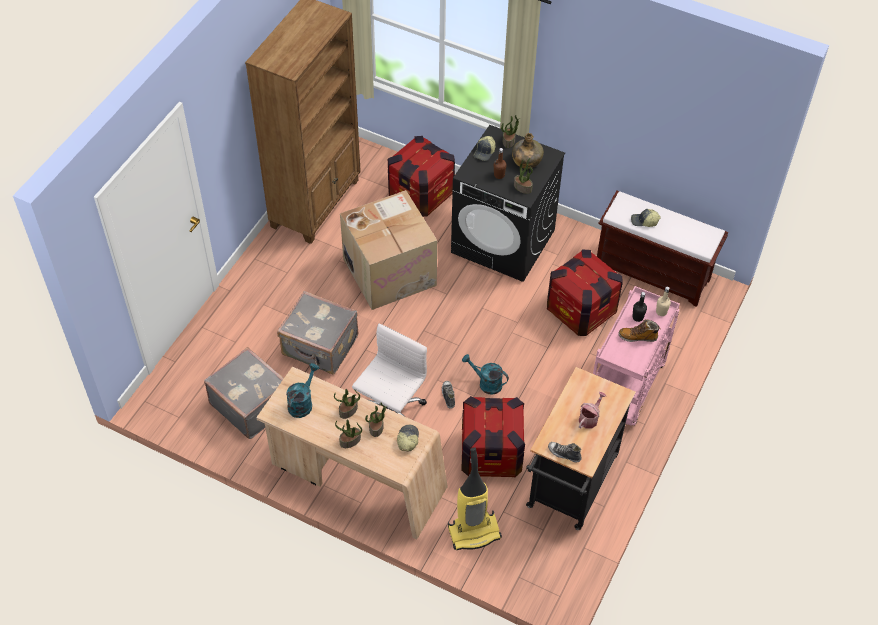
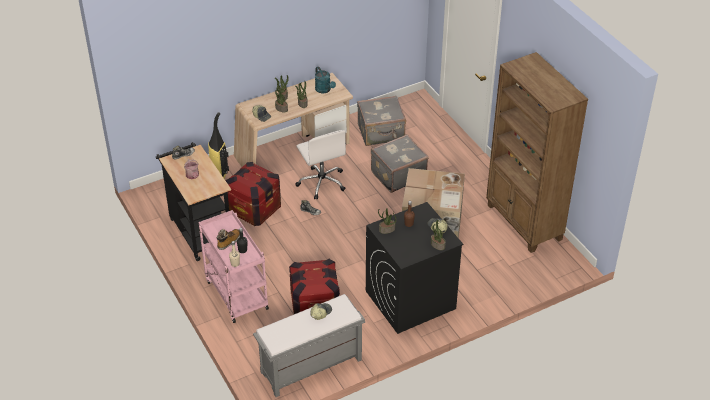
camera: 125 degrees right, 10 degrees down
crate [388,136,455,217] -> none
turquoise watering can [462,354,509,395] -> none
green bottle [512,133,544,169] -> none
brown bench [597,191,728,307] -> grey bench [253,294,365,397]

